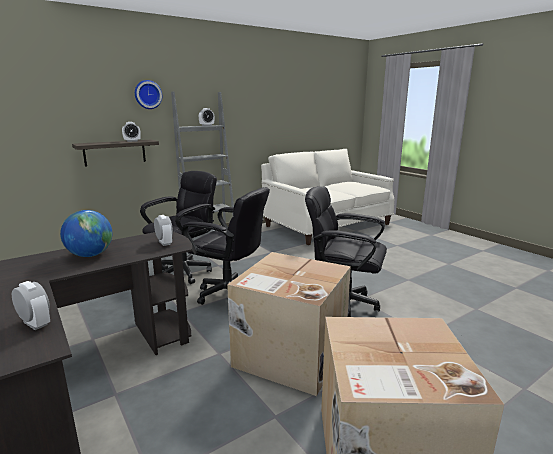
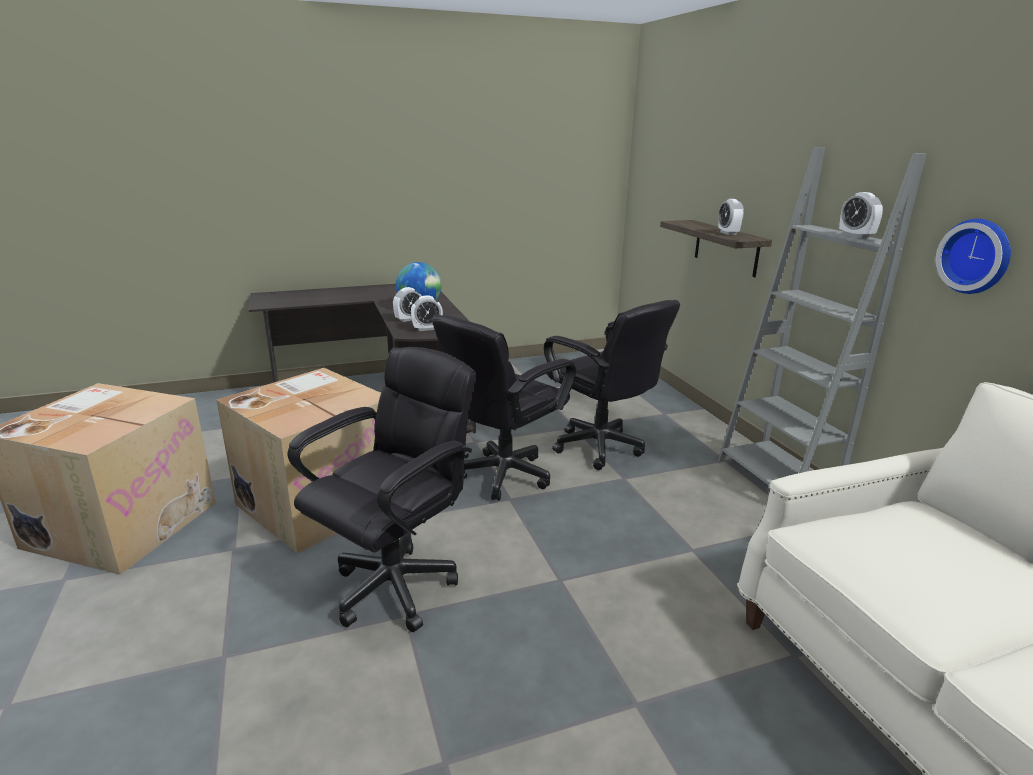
camera: 105 degrees right, 5 degrees up
alarm clock [12,281,50,330] -> alarm clock moved to [393,287,421,322]
wall clock [135,80,162,109] -> wall clock moved to [936,219,1011,294]

